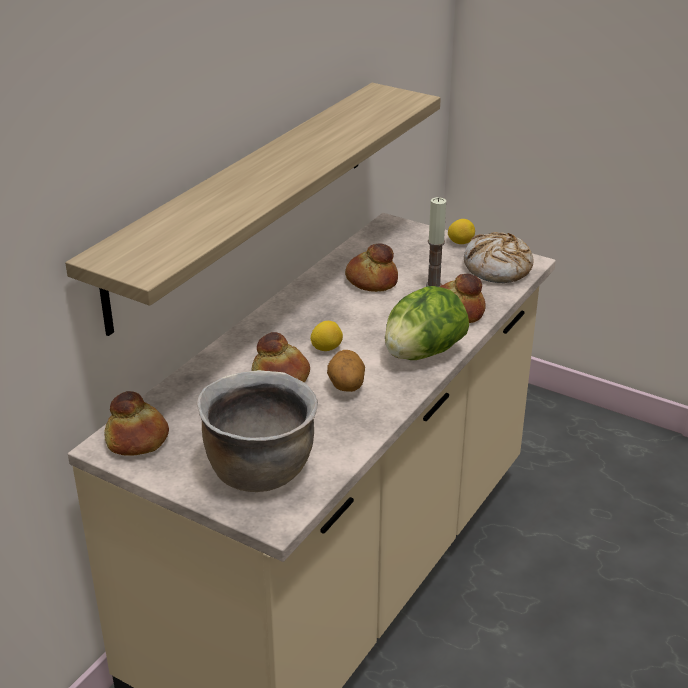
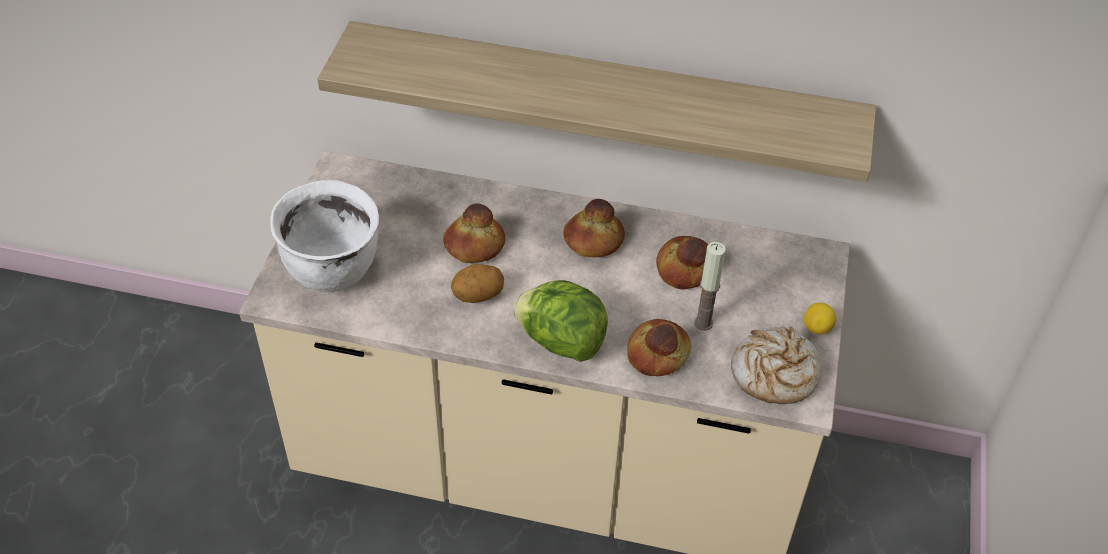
camera: 70 degrees right, 15 degrees up
bread [104,391,169,456] -> bread moved to [563,199,625,257]
brown cooking pot [197,370,318,492] -> white cooking pot [270,180,379,292]
lemon [311,321,343,351] -> none

